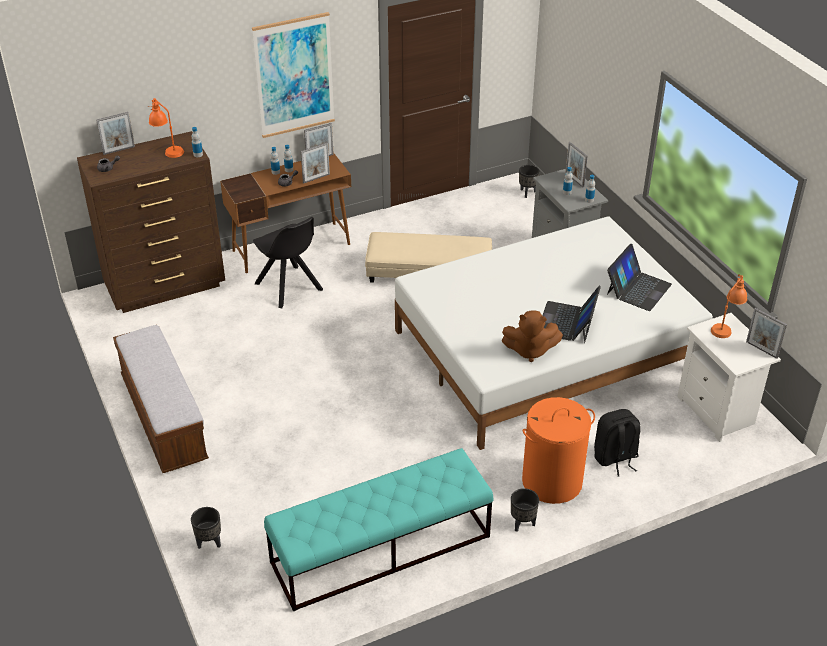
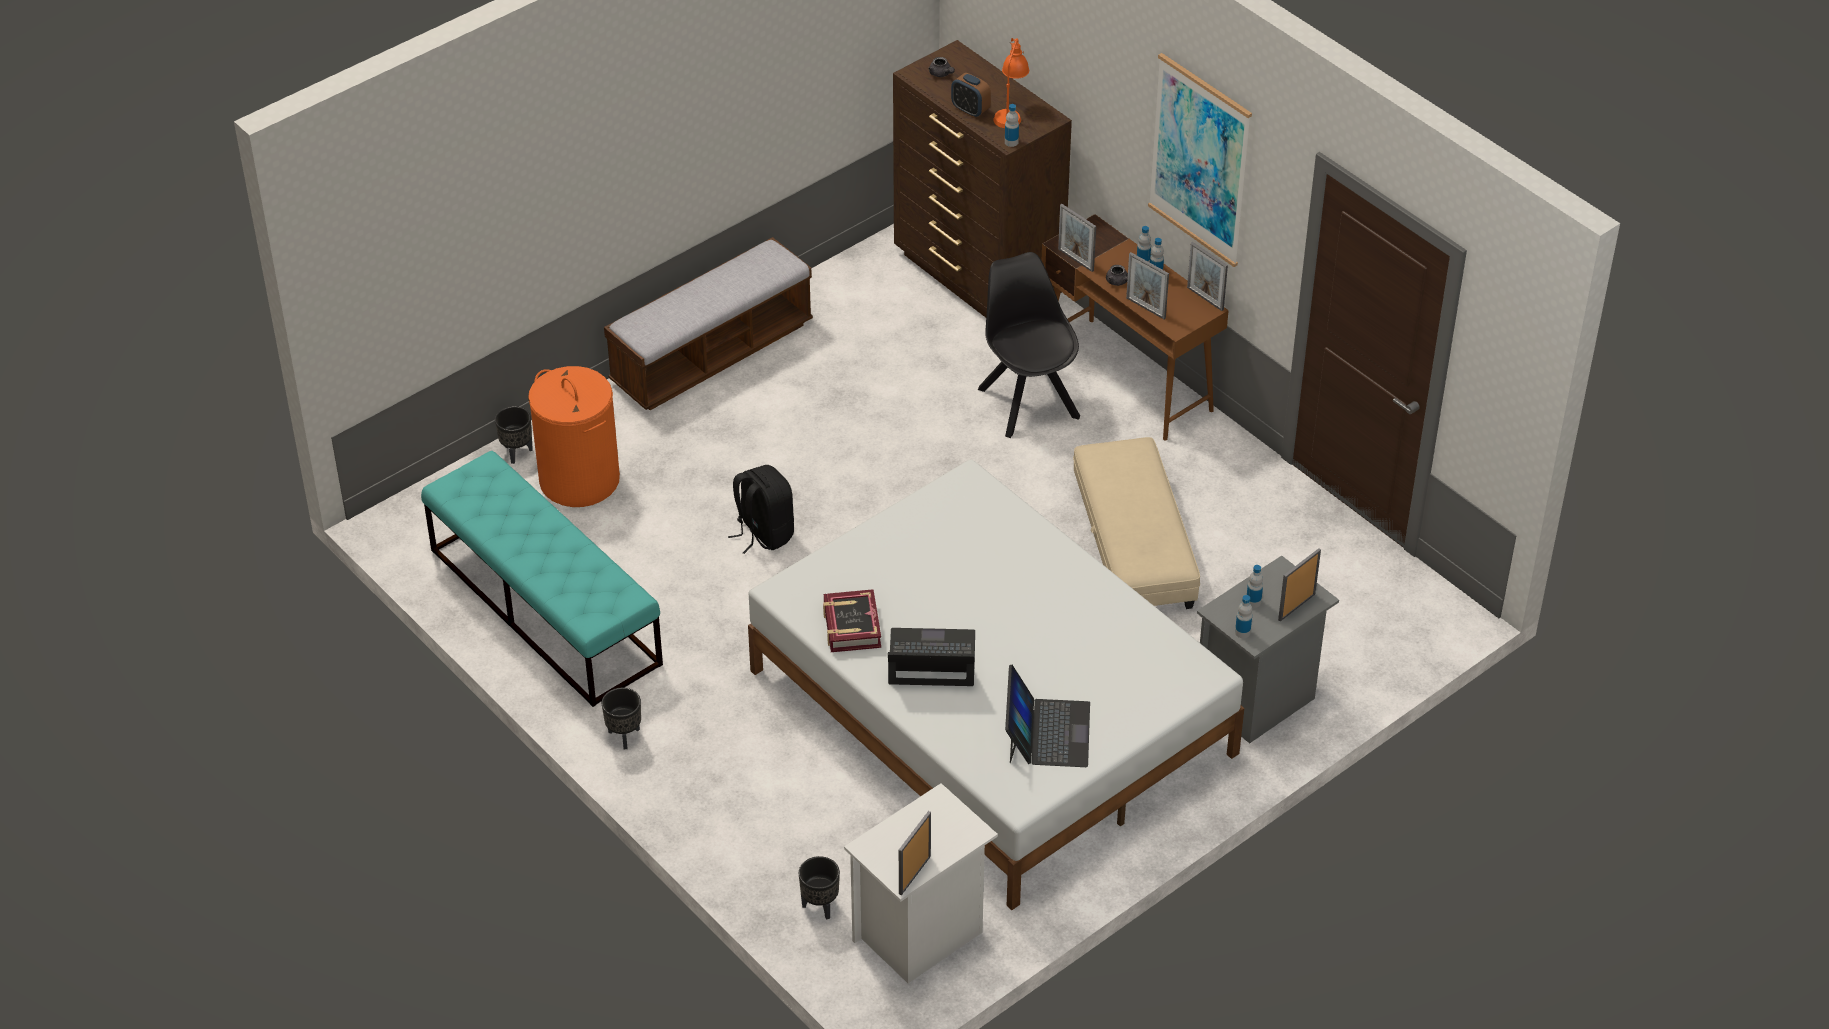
camera: 75 degrees right, 5 degrees up
picture frame [96,112,135,155] -> picture frame moved to [1058,204,1096,272]
black chair [253,217,323,308] -> black chair turned 120 degrees clockwise [978,252,1080,438]
brown plush toy [502,310,563,362] -> book [823,589,881,652]
black planter [519,165,539,198] -> black planter moved to [799,856,840,920]
orange laundry basket [522,397,595,504] -> orange laundry basket moved to [528,366,620,507]
black backpack [594,409,641,477] -> black backpack moved to [728,465,794,554]
laptop [607,244,672,311] -> laptop turned 105 degrees counterclockwise [1005,665,1090,767]
orange table lamp [711,274,747,338] -> none
none -> alarm clock [951,73,991,118]

